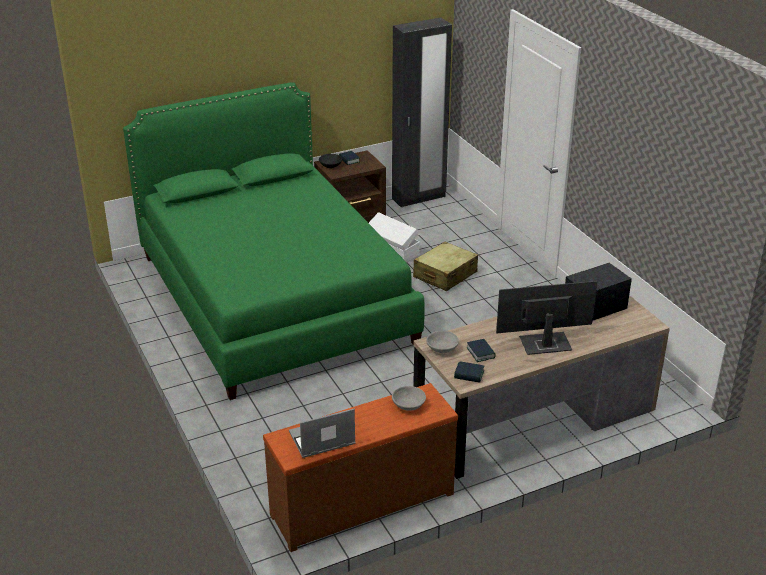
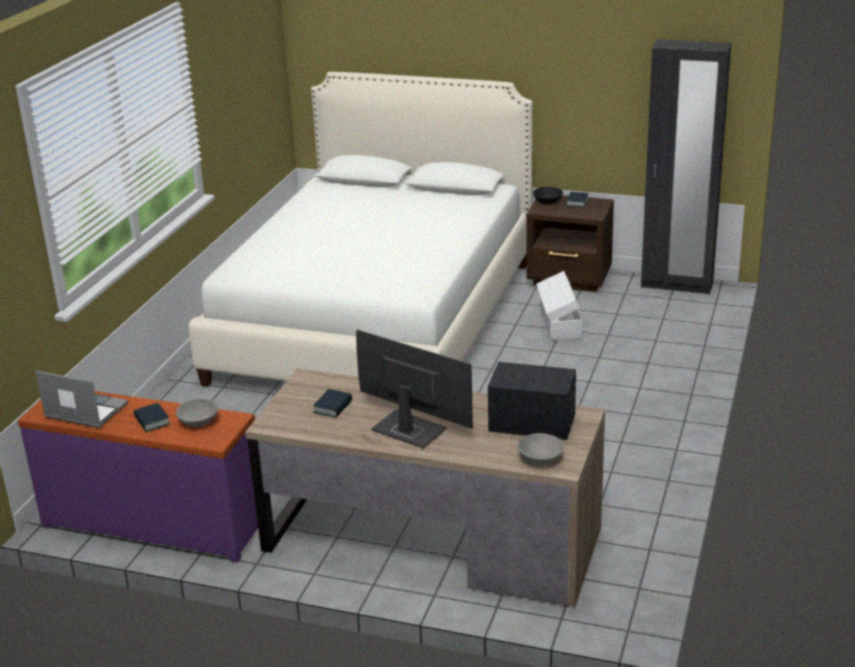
camera: 45 degrees right, 5 degrees down
green bed [123,82,425,400] -> white bed [189,72,533,387]
brown dresser [263,383,458,552] -> purple dresser [18,391,258,563]
beige suitcase [413,242,478,291] -> none
grey bowl [426,331,459,353] -> grey bowl moved to [517,433,564,464]
book [454,361,484,383] -> book moved to [134,403,170,432]

